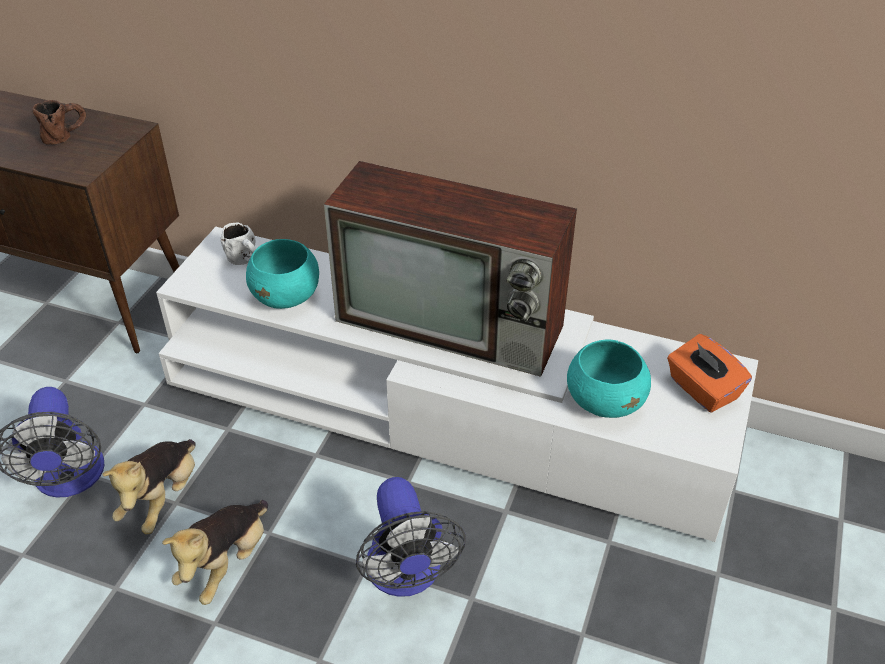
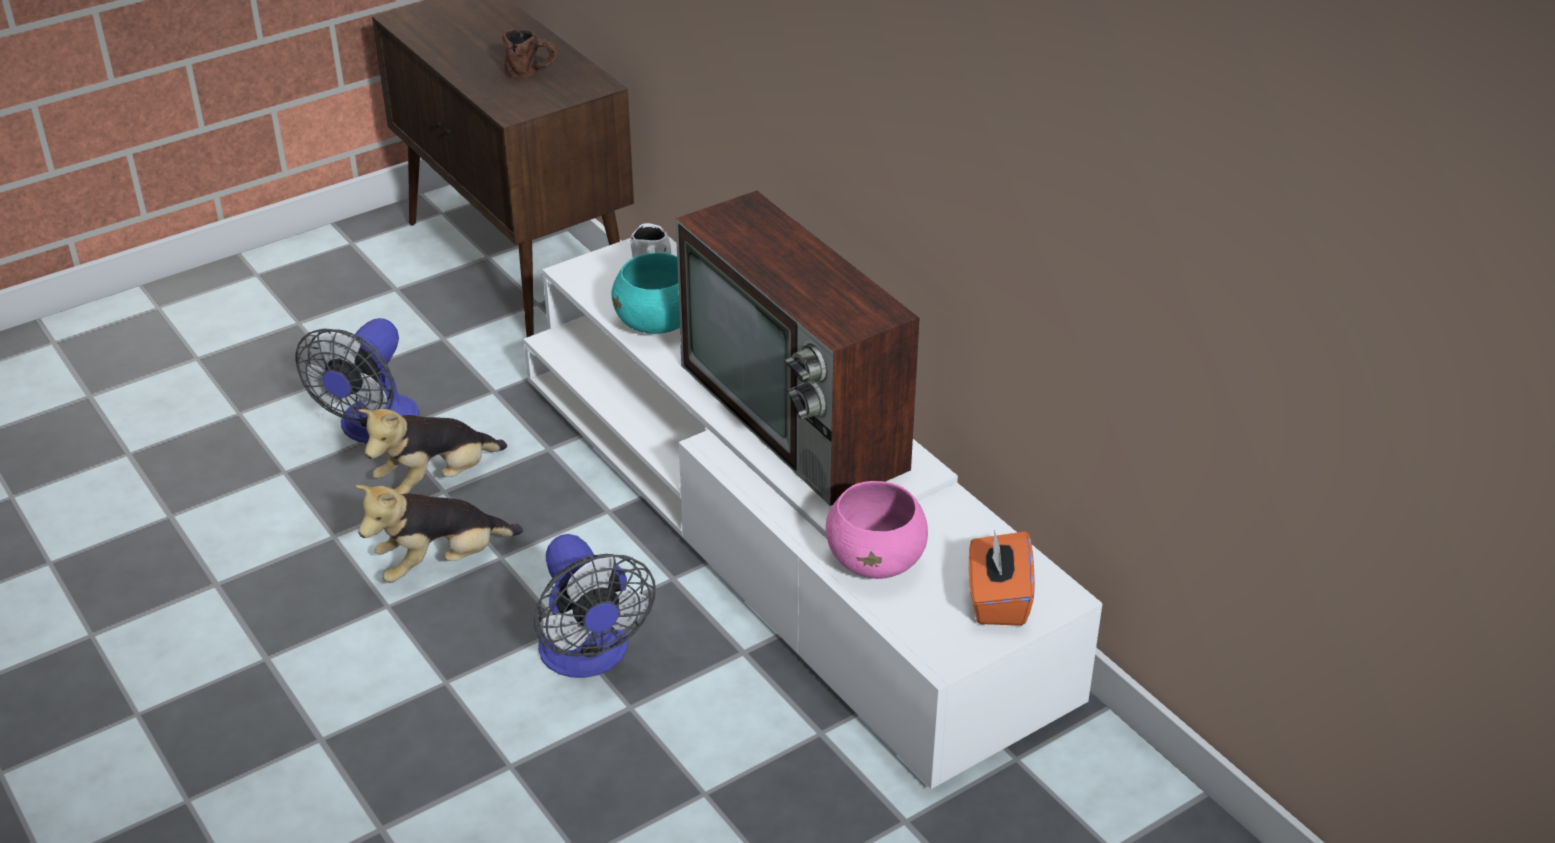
camera: 35 degrees right, 5 degrees down
fan [356,477,466,597] -> fan turned 45 degrees counterclockwise [534,534,656,678]
turquoise bowl [567,339,651,418] -> pink bowl [826,481,928,579]

